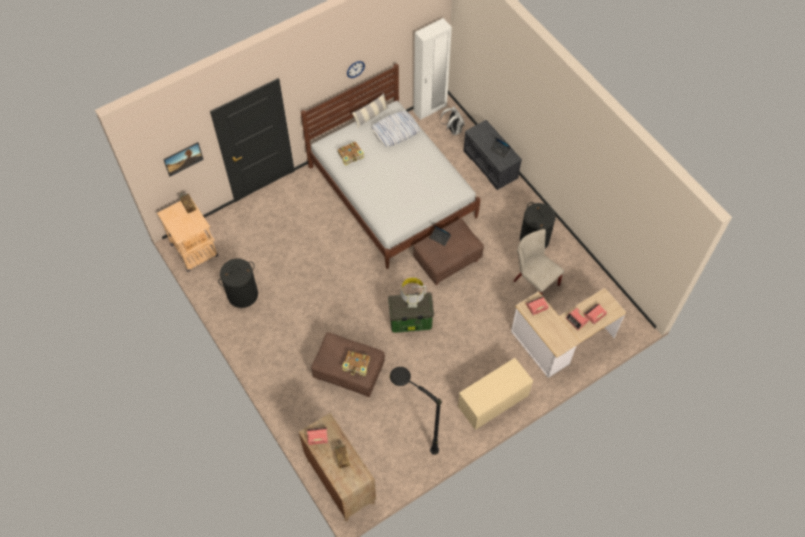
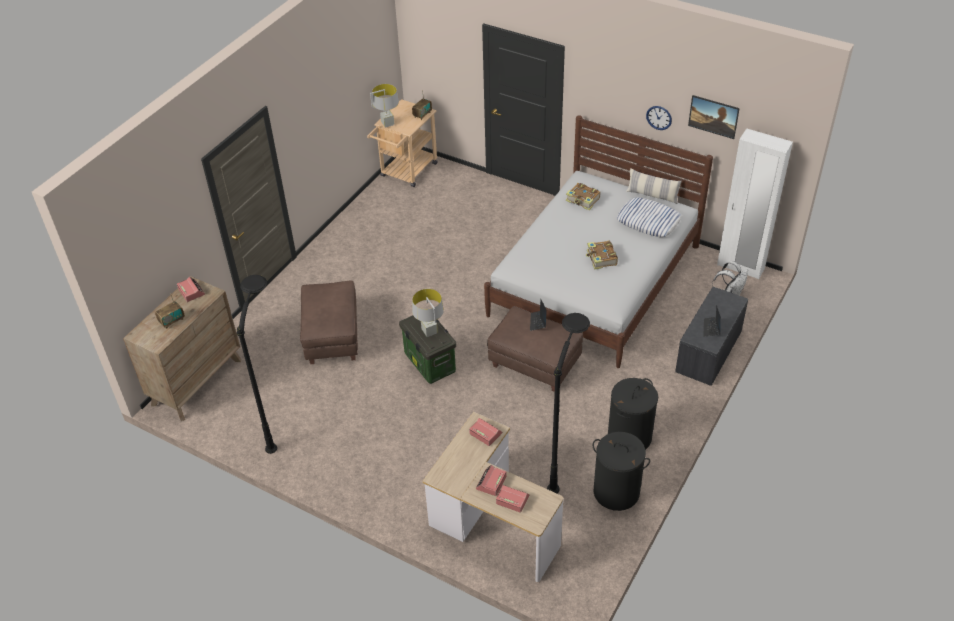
camera: 65 degrees right, 15 degrees down
picture [163,142,204,176] -> picture moved to [688,95,740,139]
black laundry basket [218,259,258,308] -> black laundry basket moved to [593,432,650,511]
book [342,351,370,376] -> book moved to [586,240,618,270]
beige bench [458,358,533,430] -> none
beige chair [513,229,564,295] -> black floor lamp [547,313,590,493]
none -> grey table lamp [370,84,399,128]

